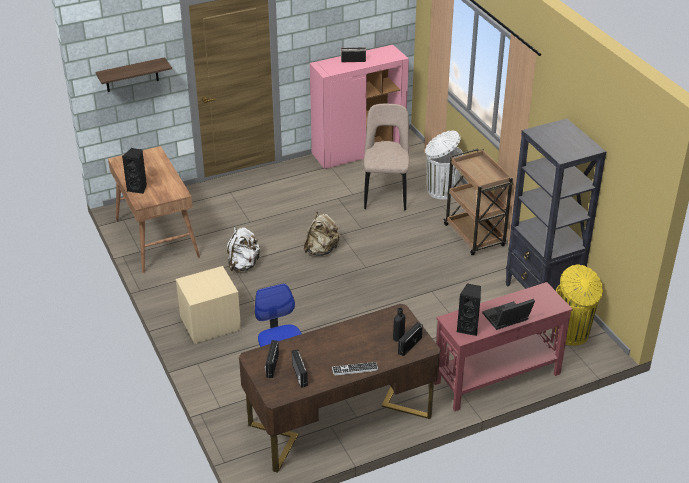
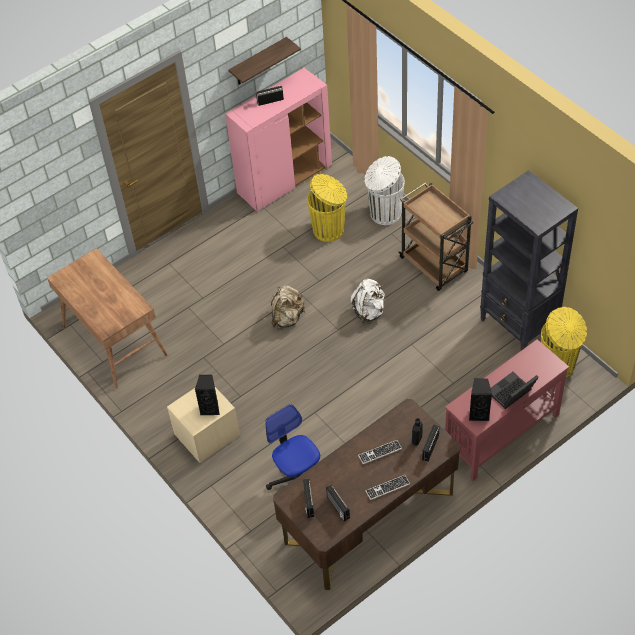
camera: 10 degrees left, 15 degrees up
shelf [95,57,172,92] -> shelf moved to [229,37,301,85]
black speaker [122,148,147,194] -> black speaker moved to [195,375,220,415]
white backpack [227,227,261,273] -> white backpack moved to [350,279,386,324]
beige chair [363,104,409,210] -> yellow trash can [307,174,347,242]
none -> keyboard [358,440,402,464]

